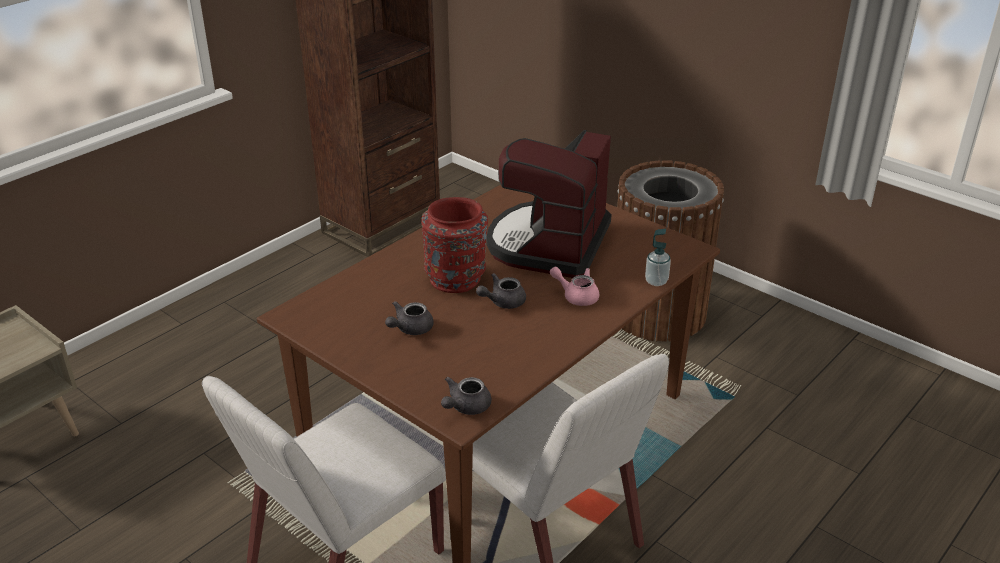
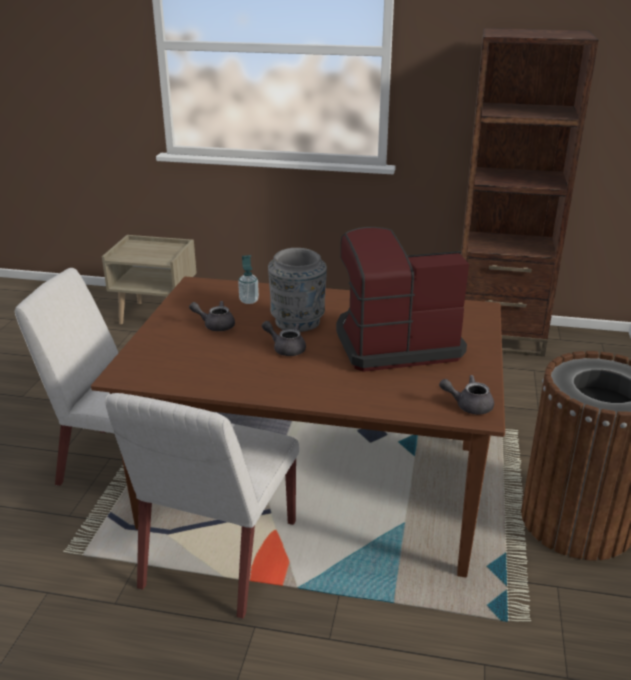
camera: 60 degrees right, 5 degrees down
red vase [421,197,488,293] -> grey vase [268,248,327,332]
grey teapot [441,377,491,415] -> grey teapot moved to [439,375,494,415]
pink teapot [550,267,599,306] -> none
soap dispenser [645,229,671,286] -> soap dispenser moved to [238,255,259,304]

